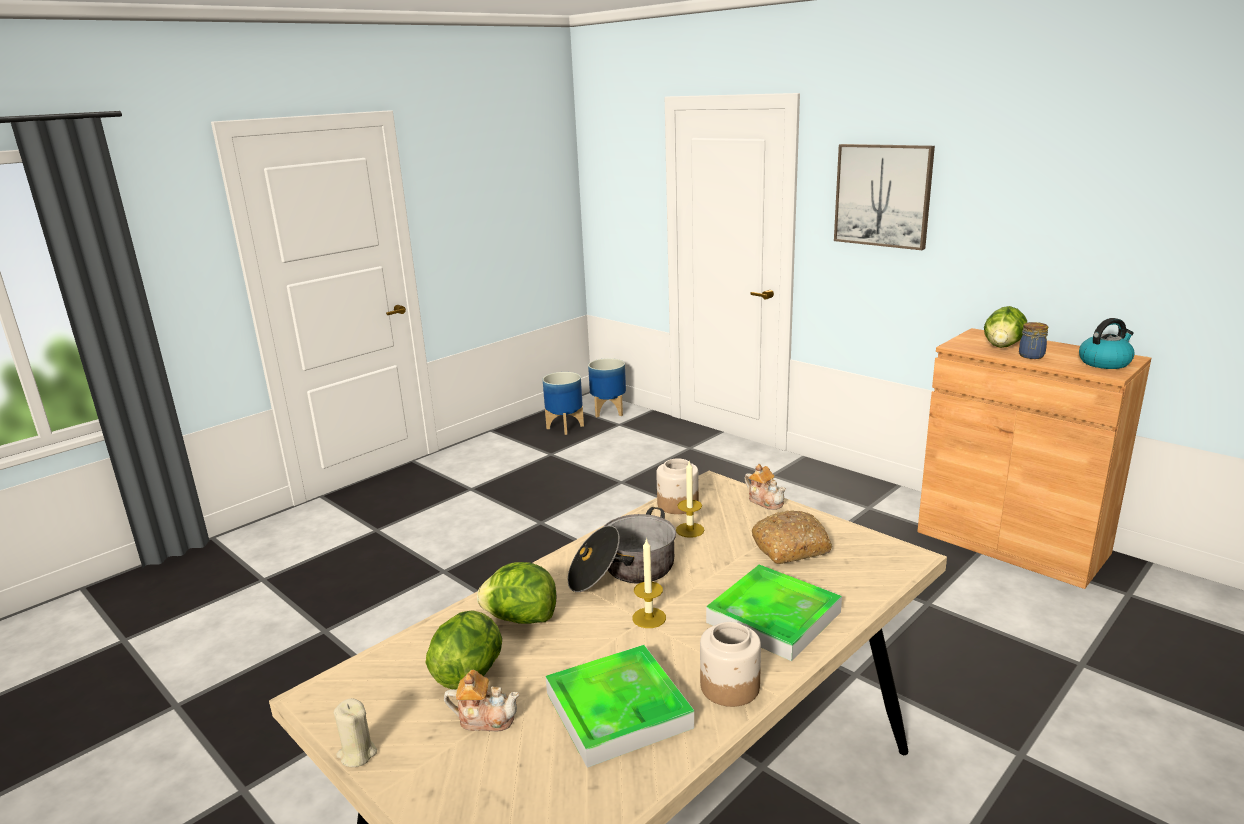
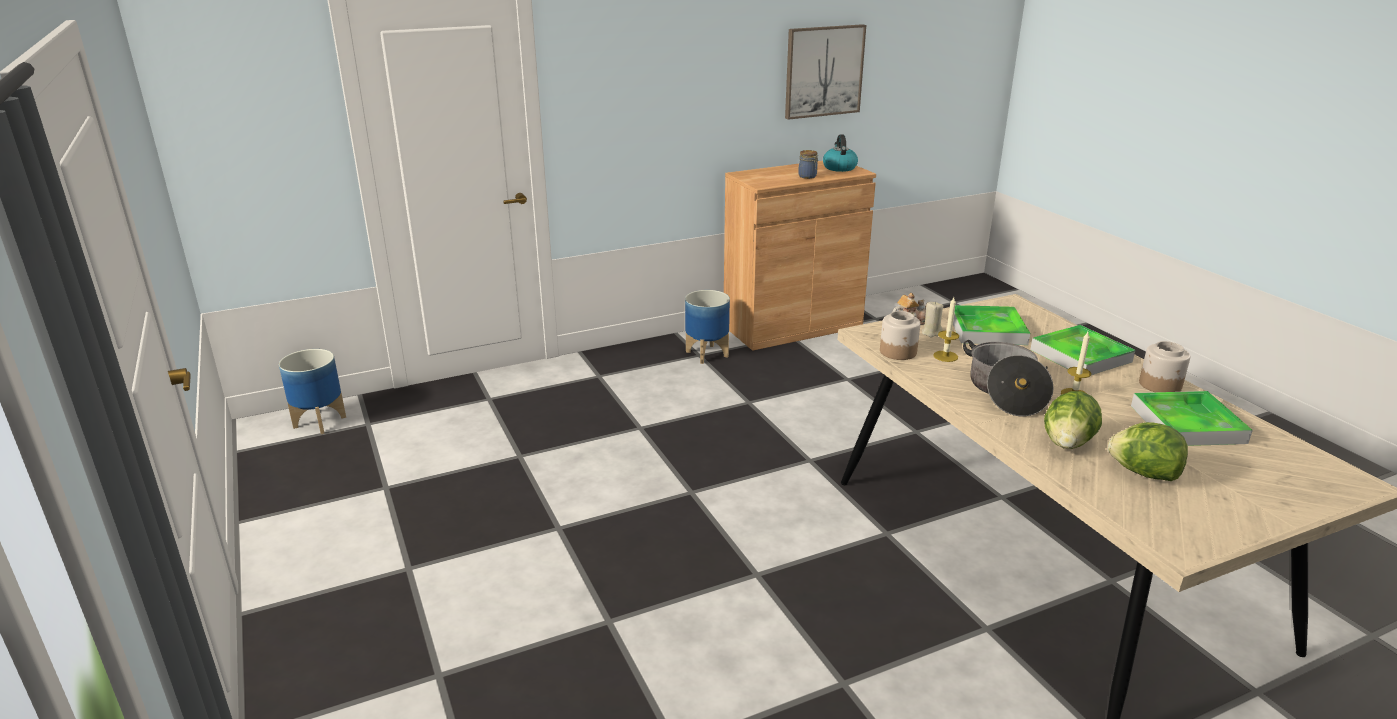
camera: 70 degrees left, 5 degrees up
beige candle [334,698,377,767] -> beige candle moved to [922,301,943,337]
teapot [444,670,519,732] -> none
planter [542,372,584,435] -> planter moved to [685,290,730,364]
bread [752,510,832,564] -> tray [953,305,1030,345]
picture [834,144,935,250] -> picture moved to [785,24,866,120]
lettuce [984,306,1027,348] -> none

